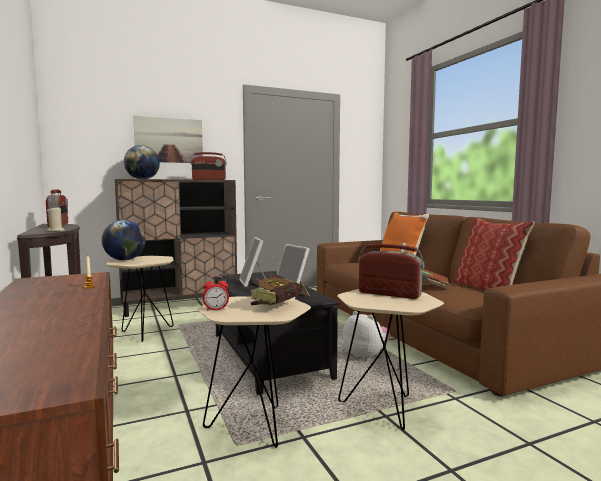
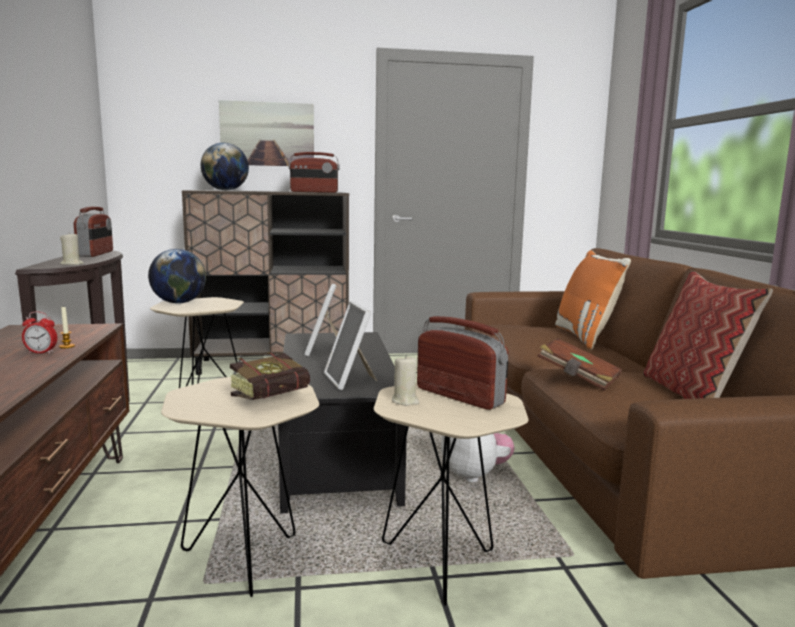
camera: 15 degrees right, 5 degrees up
alarm clock [203,276,229,311] -> alarm clock moved to [22,311,57,354]
none -> beige candle [392,355,419,406]

